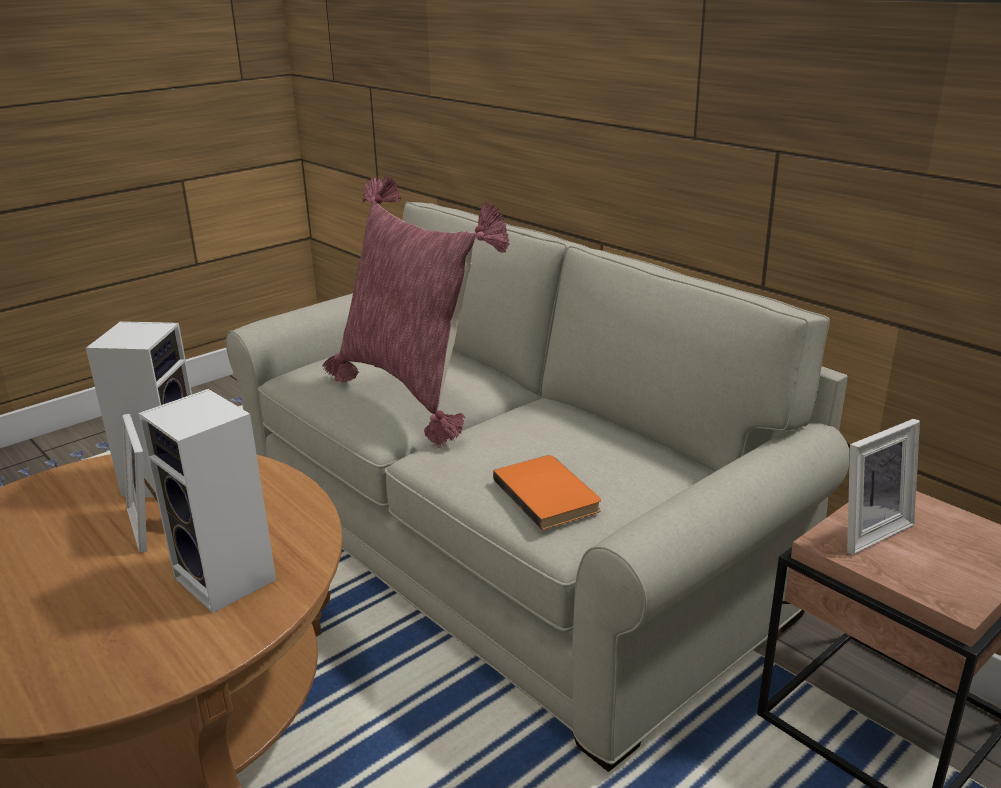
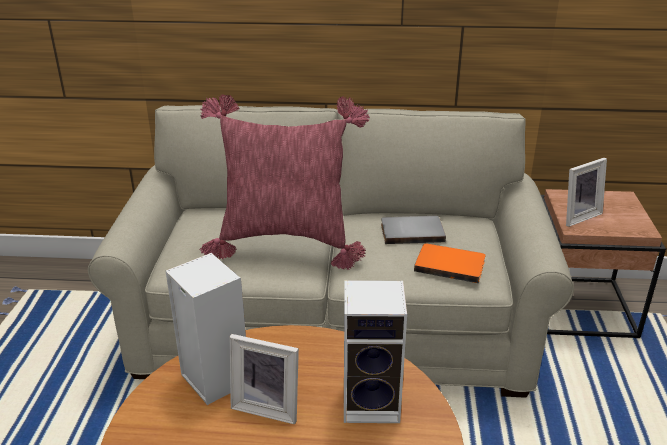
camera: 45 degrees left, 5 degrees up
picture frame [847,419,920,555] -> picture frame turned 45 degrees clockwise [566,158,607,227]
none -> grey book [381,216,446,244]

